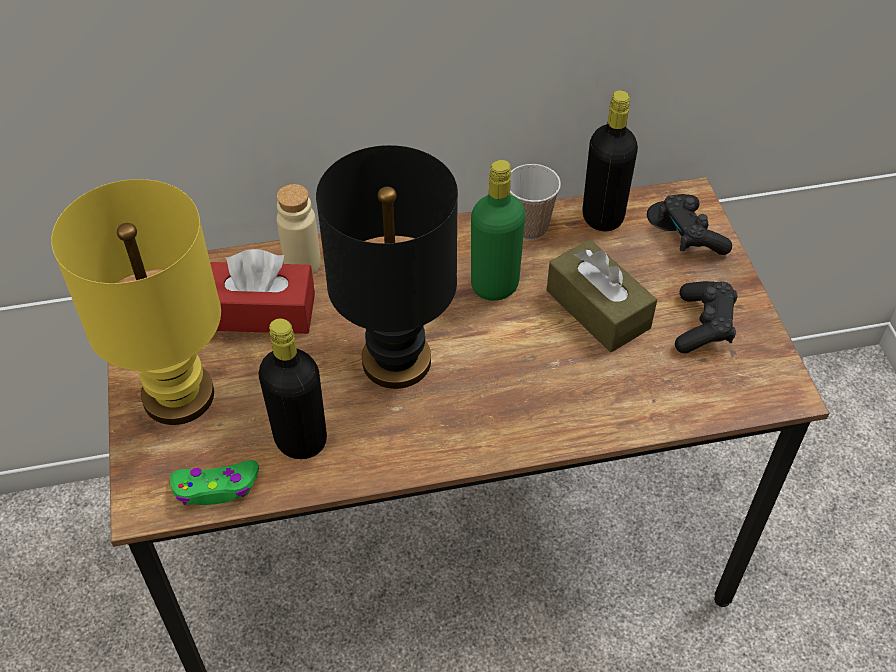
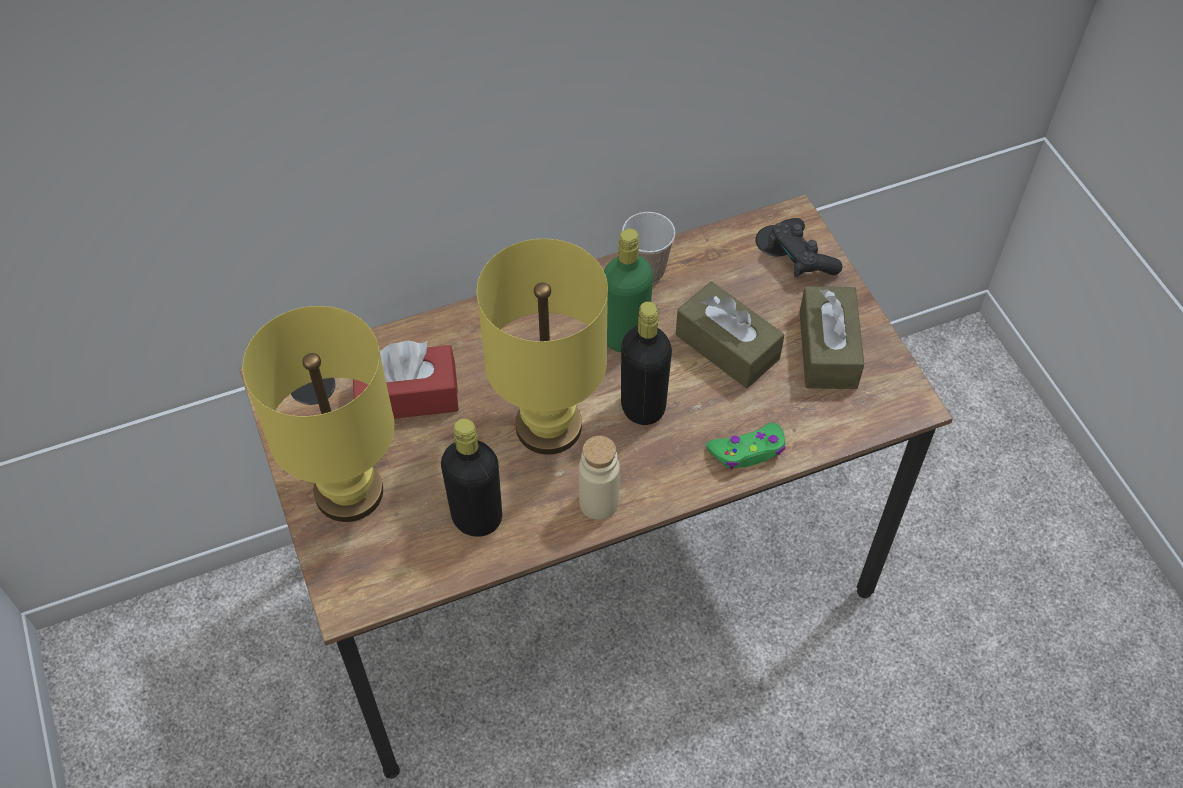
camera: 10 degrees left, 5 degrees up
green game controller [170,460,259,505] -> green game controller moved to [706,423,786,469]
beige bottle [277,184,321,274] -> beige bottle moved to [579,436,620,520]
black table lamp [316,145,458,389] -> yellow table lamp [477,239,608,455]
black bottle [582,90,638,231] -> black bottle moved to [621,302,672,425]
black game controller [675,281,737,354] -> brown tissue box [800,286,864,389]

